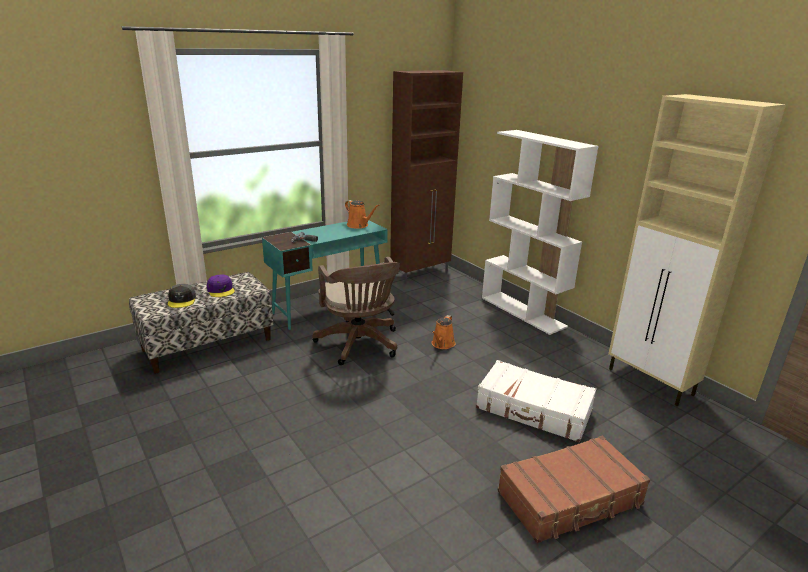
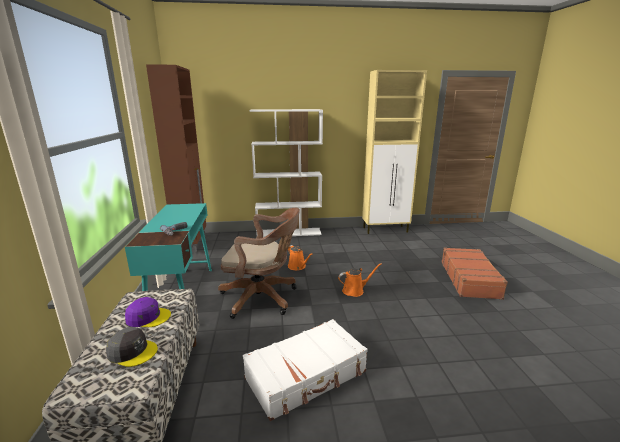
camera: 60 degrees left, 5 degrees down
orange watering can [345,200,379,229] -> orange watering can moved to [338,263,382,297]
white suitcase [476,360,596,443] -> white suitcase moved to [243,319,368,421]

